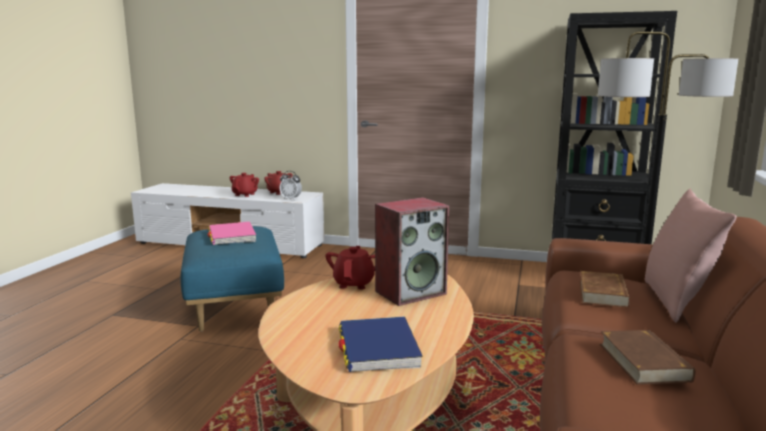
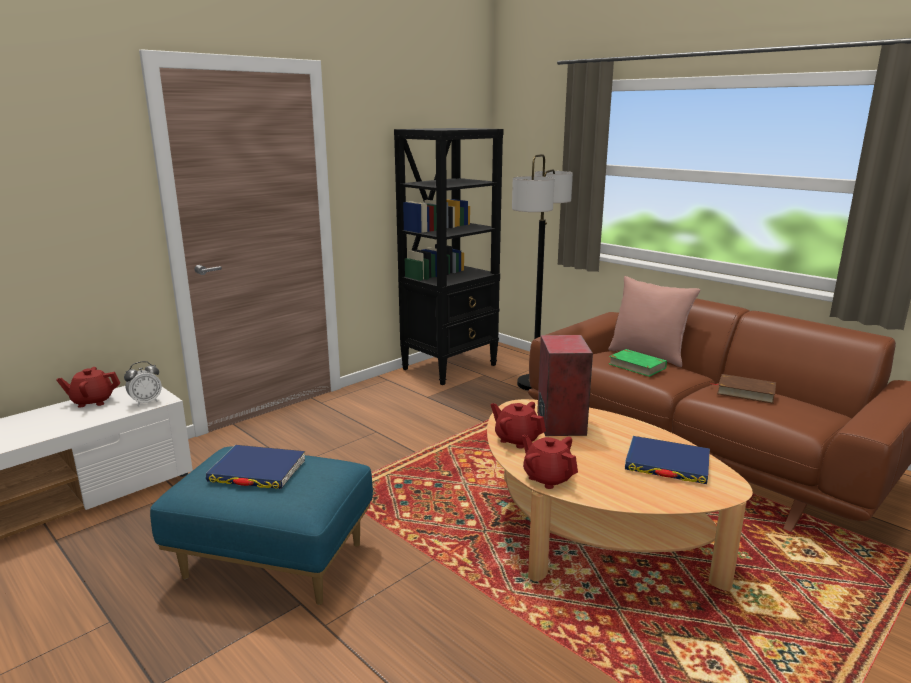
camera: 60 degrees left, 5 degrees up
pink book [208,222,256,245] -> blue book [206,445,305,489]
red teapot [230,173,259,197] -> red teapot moved to [522,435,578,489]
brown book [580,271,630,308] -> green book [609,349,667,377]

